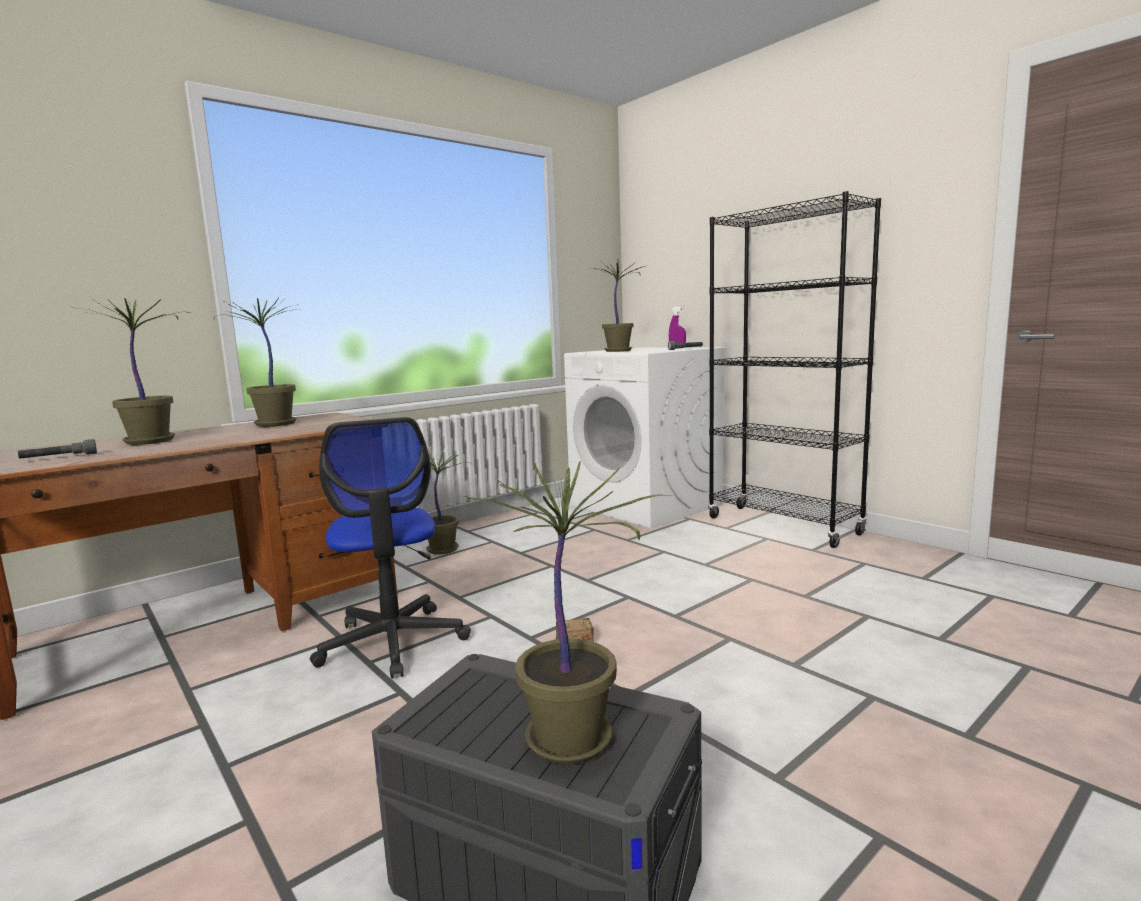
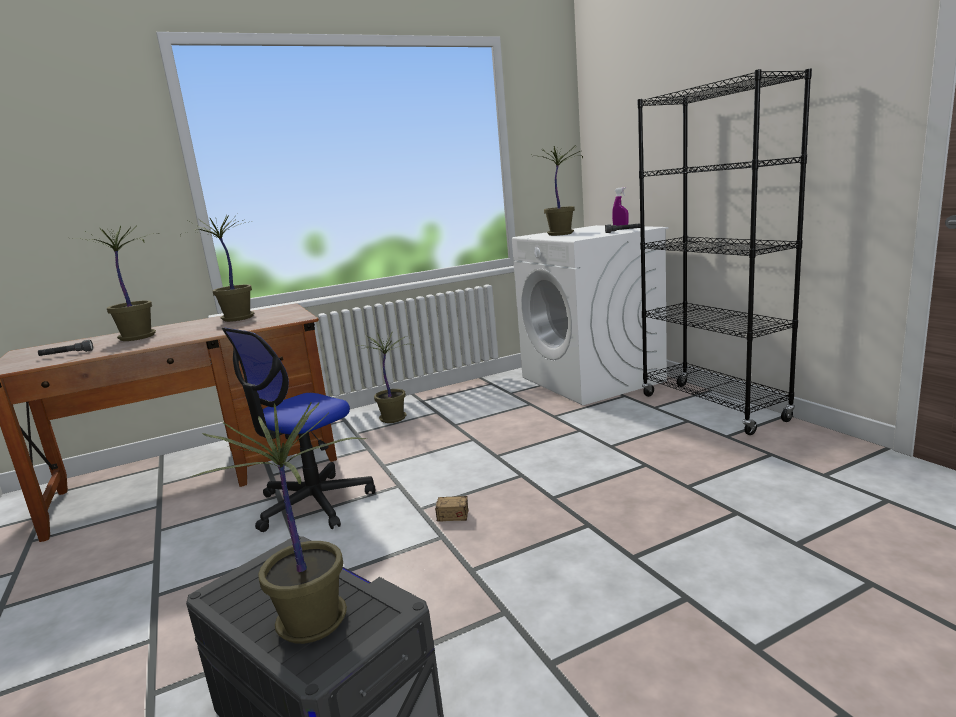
camera: 15 degrees right, 5 degrees up
office chair [310,417,471,679] -> office chair turned 45 degrees clockwise [222,328,375,532]

